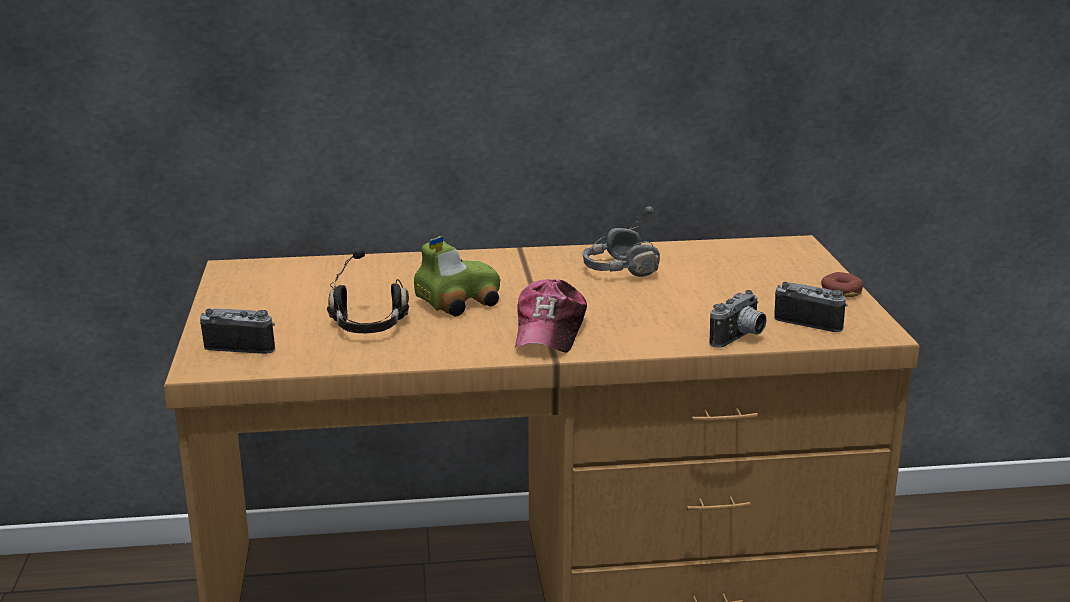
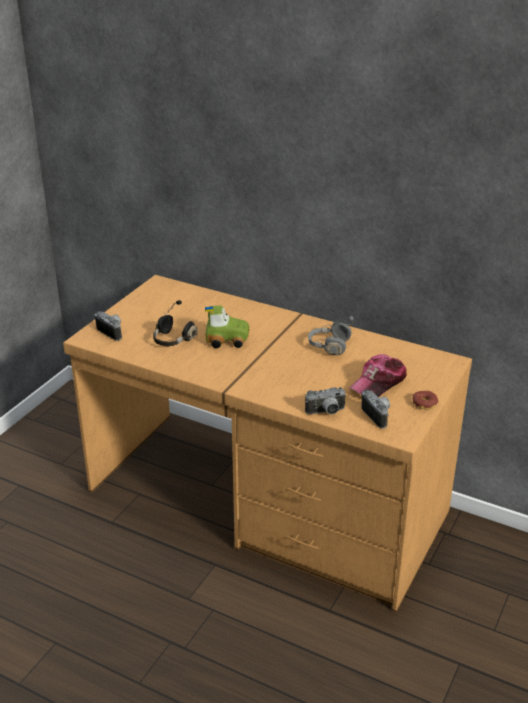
camera: 35 degrees right, 10 degrees up
cap [515,279,587,353] -> cap moved to [350,354,407,397]

